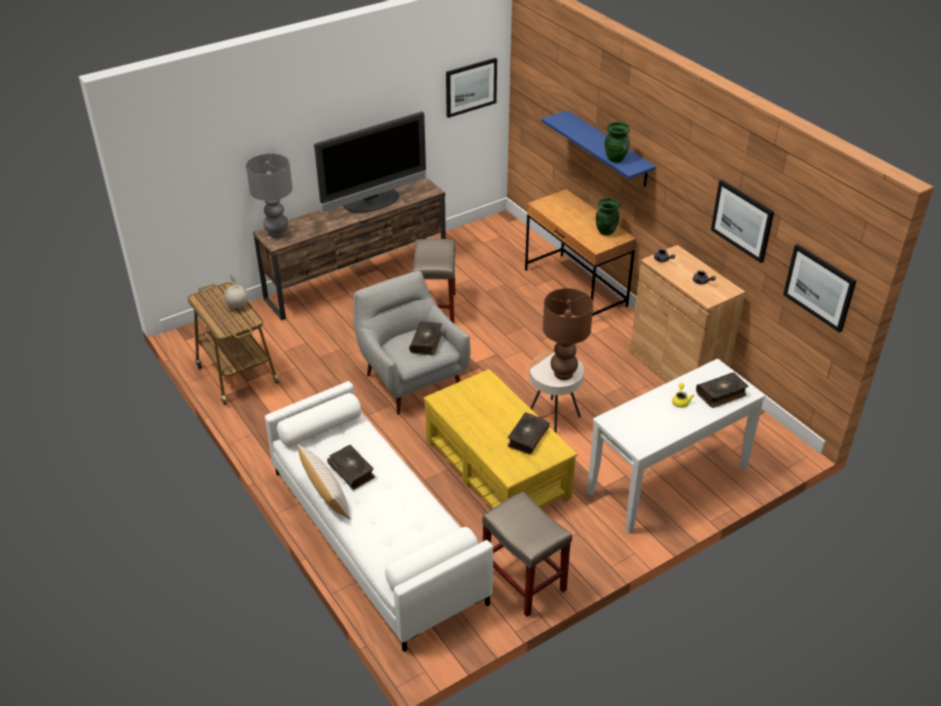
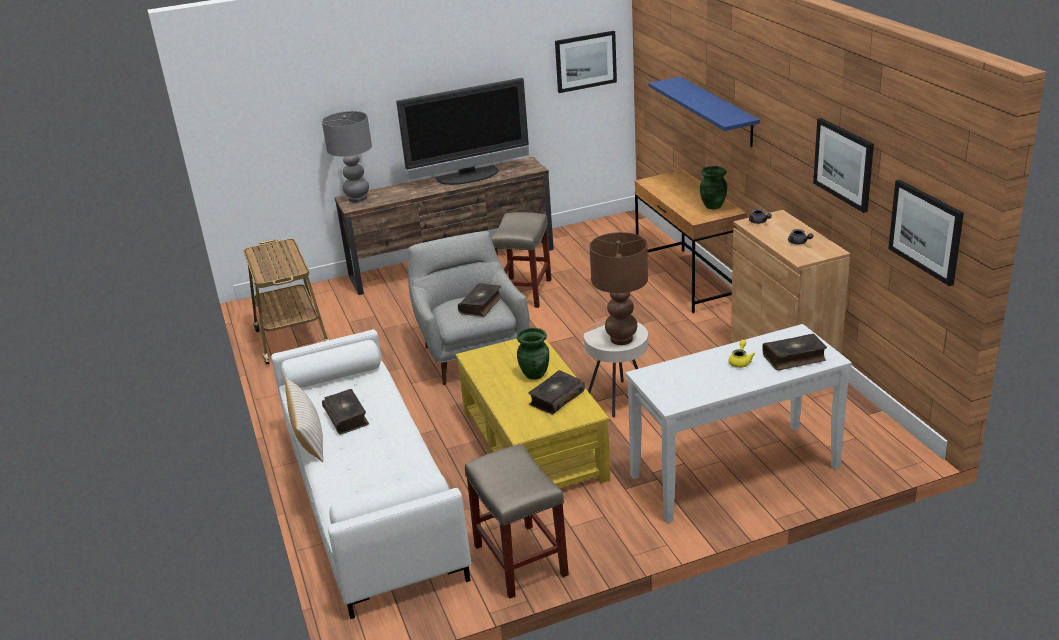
camera: 15 degrees right, 10 degrees down
globe [224,275,248,308] -> none
green vase [605,122,630,163] -> green vase moved to [517,328,549,380]

